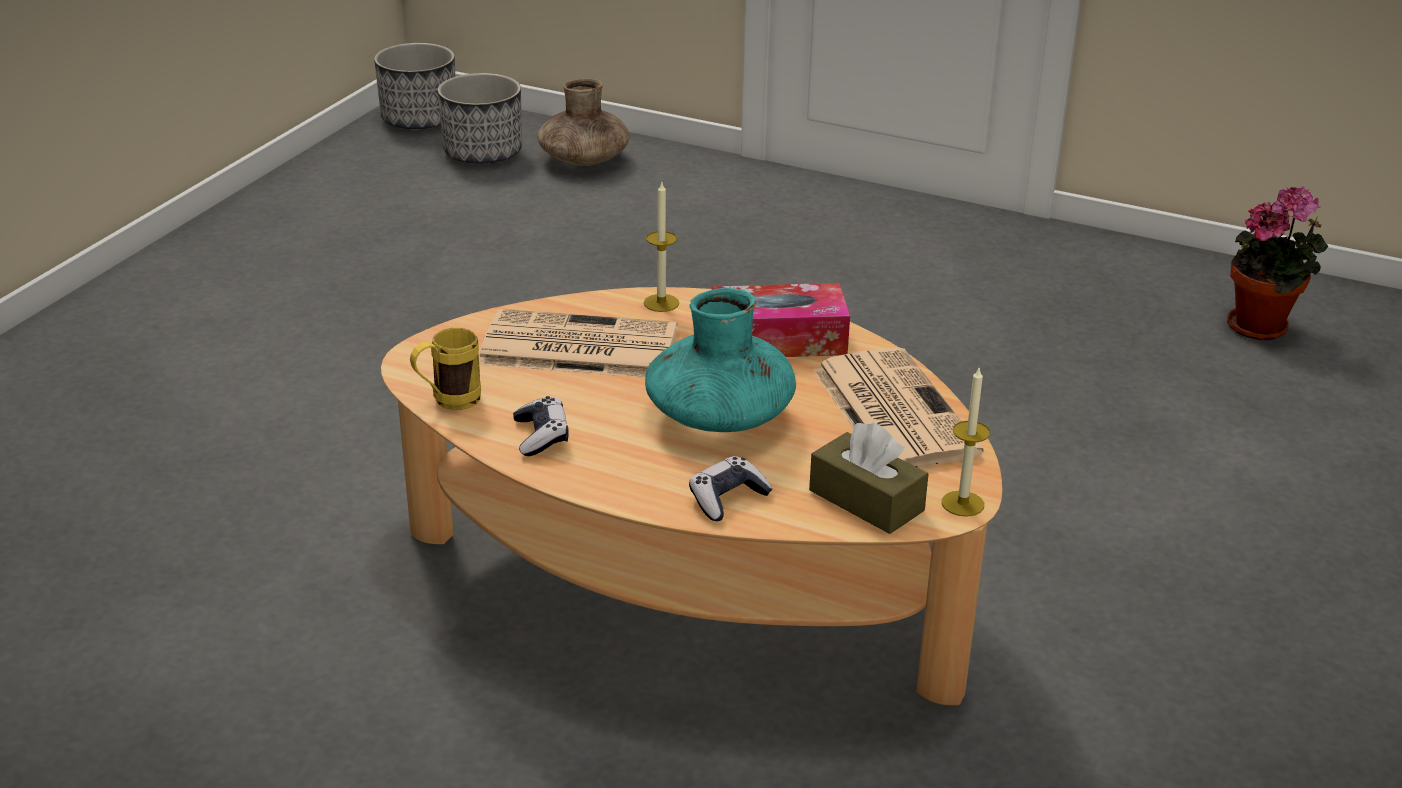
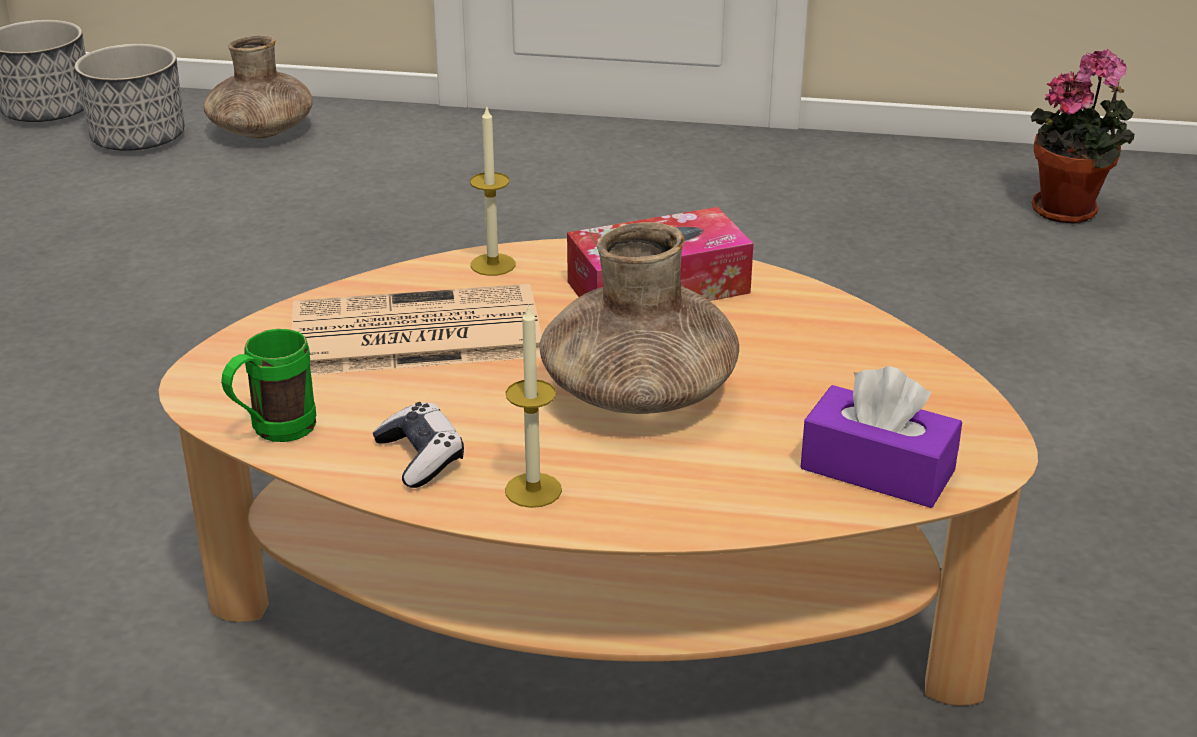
camera: 15 degrees left, 0 degrees up
yellow mug [410,328,481,410] -> green mug [221,329,317,442]
turquoise vase [645,288,796,432] -> brown vase [539,222,739,414]
game controller [689,456,773,521] -> none
brown tissue box [809,423,928,534] -> purple tissue box [801,366,962,508]
newspaper [813,347,984,468] -> none
candle [942,368,990,517] -> candle moved to [505,304,562,508]

